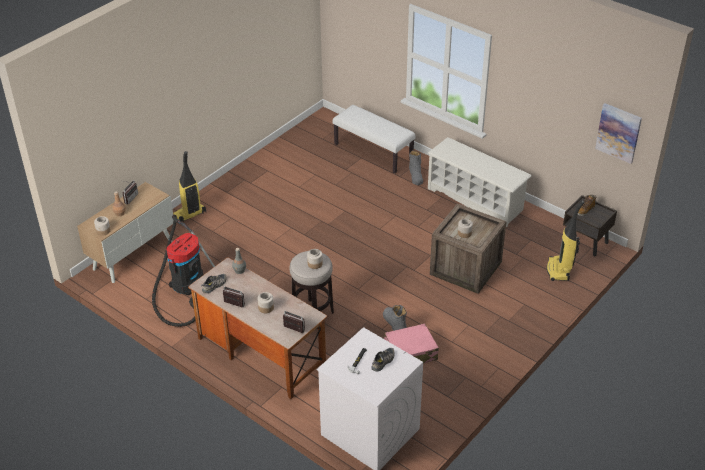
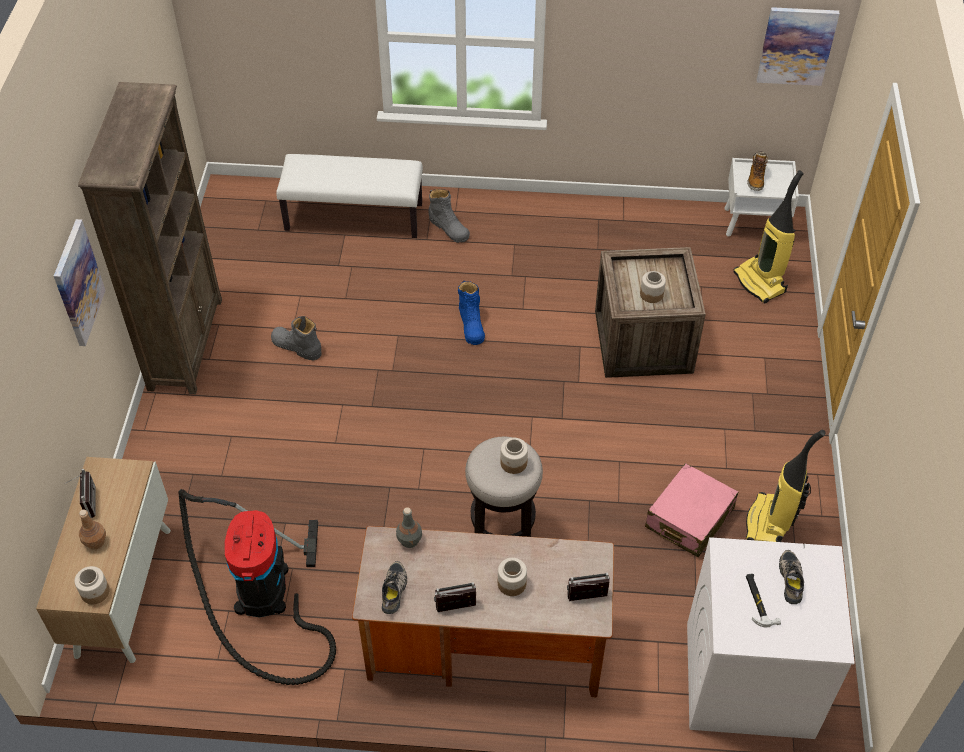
camera: 35 degrees left, 10 degrees up
vacuum cleaner [173,151,206,222] -> vacuum cleaner moved to [746,430,825,542]
grey boot [383,305,407,331] -> grey boot moved to [271,316,322,360]
white shoe rack [428,137,532,227] -> none
brown nightstand [563,195,617,256] -> white nightstand [724,158,799,237]
none -> picture [54,219,106,346]
none -> brown bookcase [78,82,222,394]
none -> blue boot [458,280,485,345]

